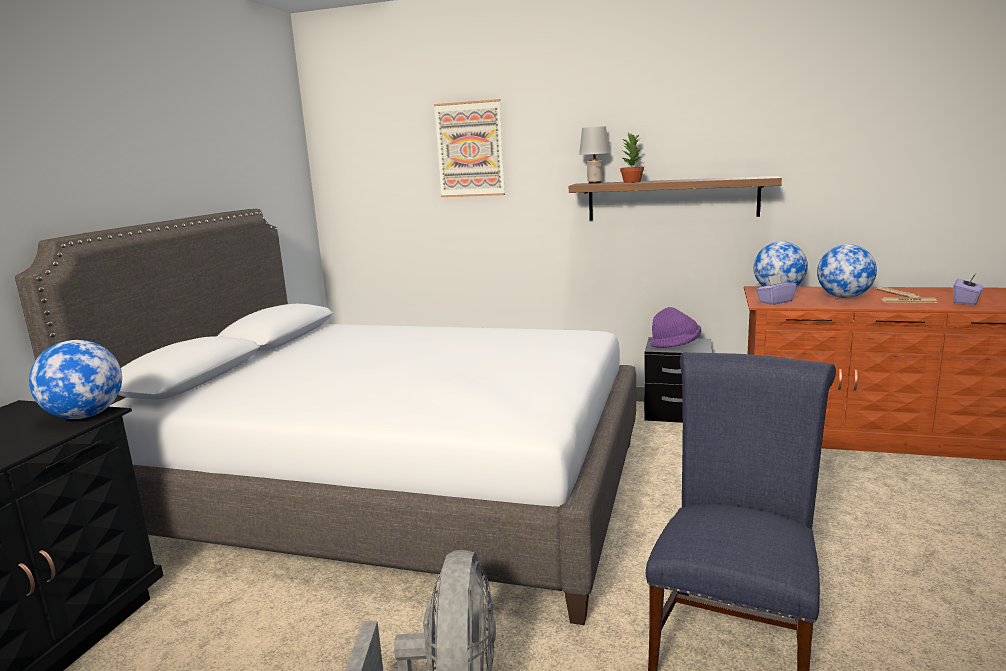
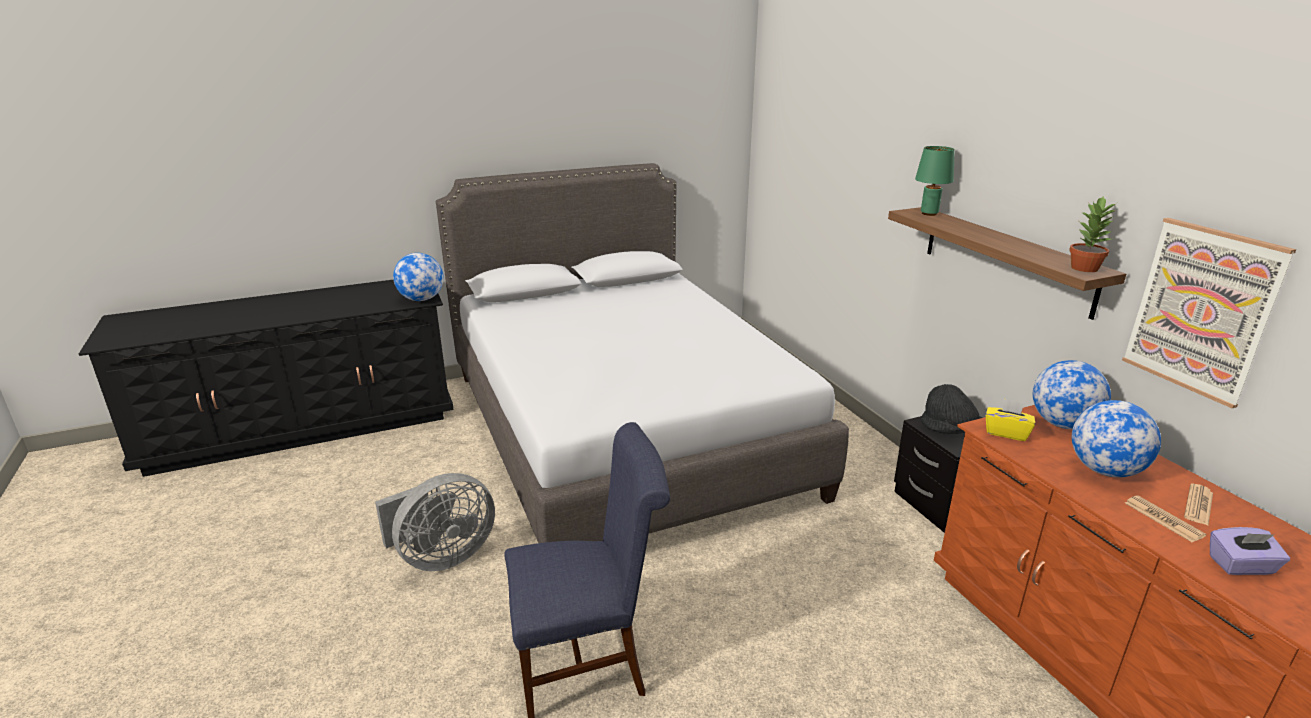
camera: 50 degrees right, 10 degrees up
picture [434,99,505,197] -> picture moved to [1122,218,1296,408]
grey table lamp [579,126,610,184] -> green table lamp [915,146,955,216]
potted plant [620,132,644,183] -> potted plant moved to [1069,195,1117,272]
purple hat [650,307,701,348] -> black hat [921,384,982,434]
purple tissue box [756,275,797,305] -> yellow tissue box [986,399,1035,441]

